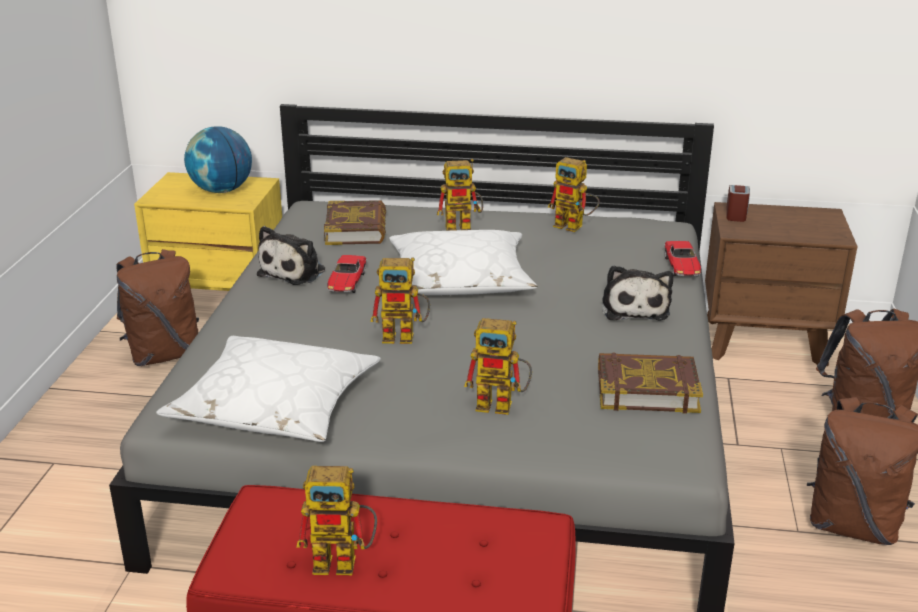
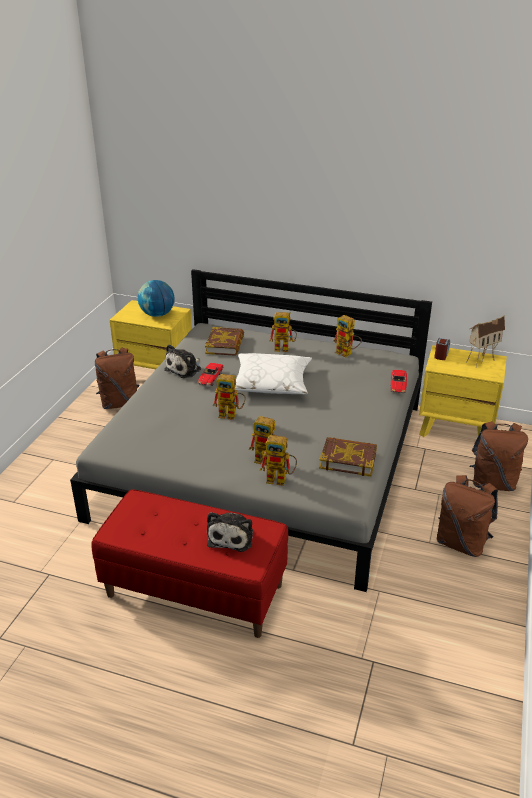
camera: 10 degrees right, 5 degrees up
white pillow [156,336,381,442] -> none
toy robot [296,466,377,576] -> toy robot moved to [260,435,297,486]
plush toy [602,265,673,321] -> plush toy moved to [207,512,253,552]
brown nightstand [705,202,858,366] -> yellow nightstand [419,345,507,437]
none -> toy house [467,315,505,367]

